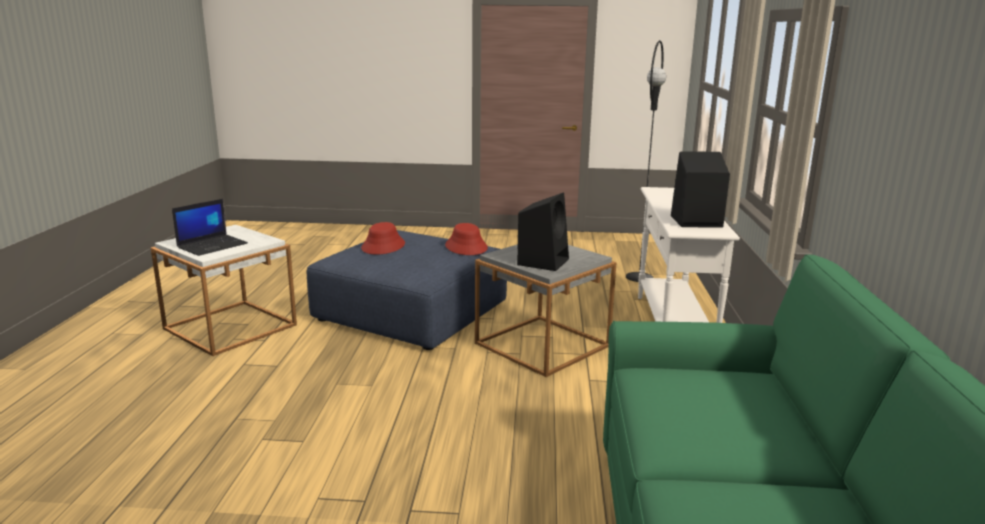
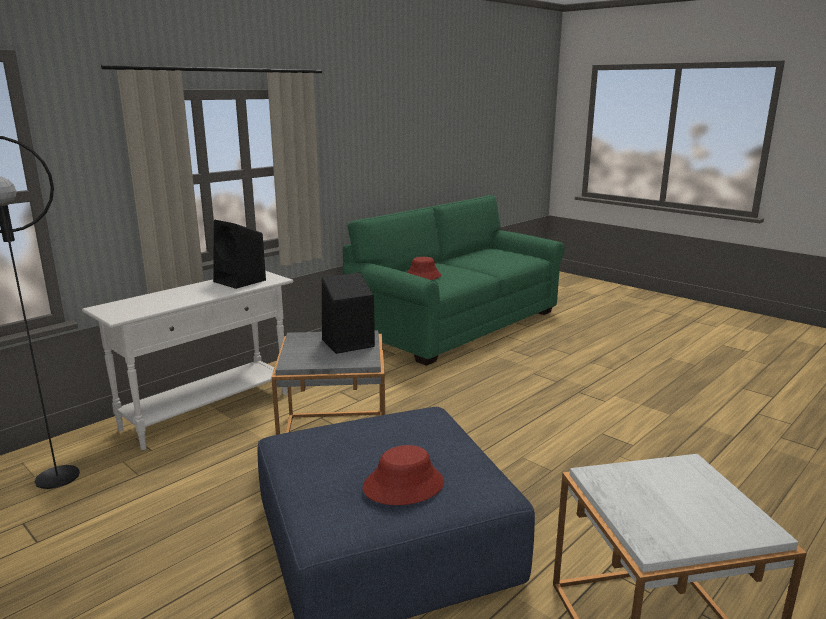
camera: 140 degrees left, 0 degrees up
laptop [172,199,248,256] -> none
red hat [445,223,488,255] -> red hat moved to [407,257,441,280]

